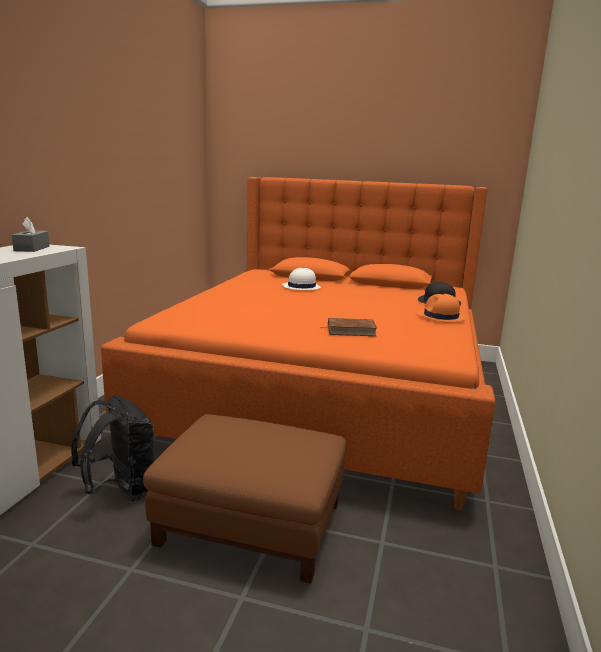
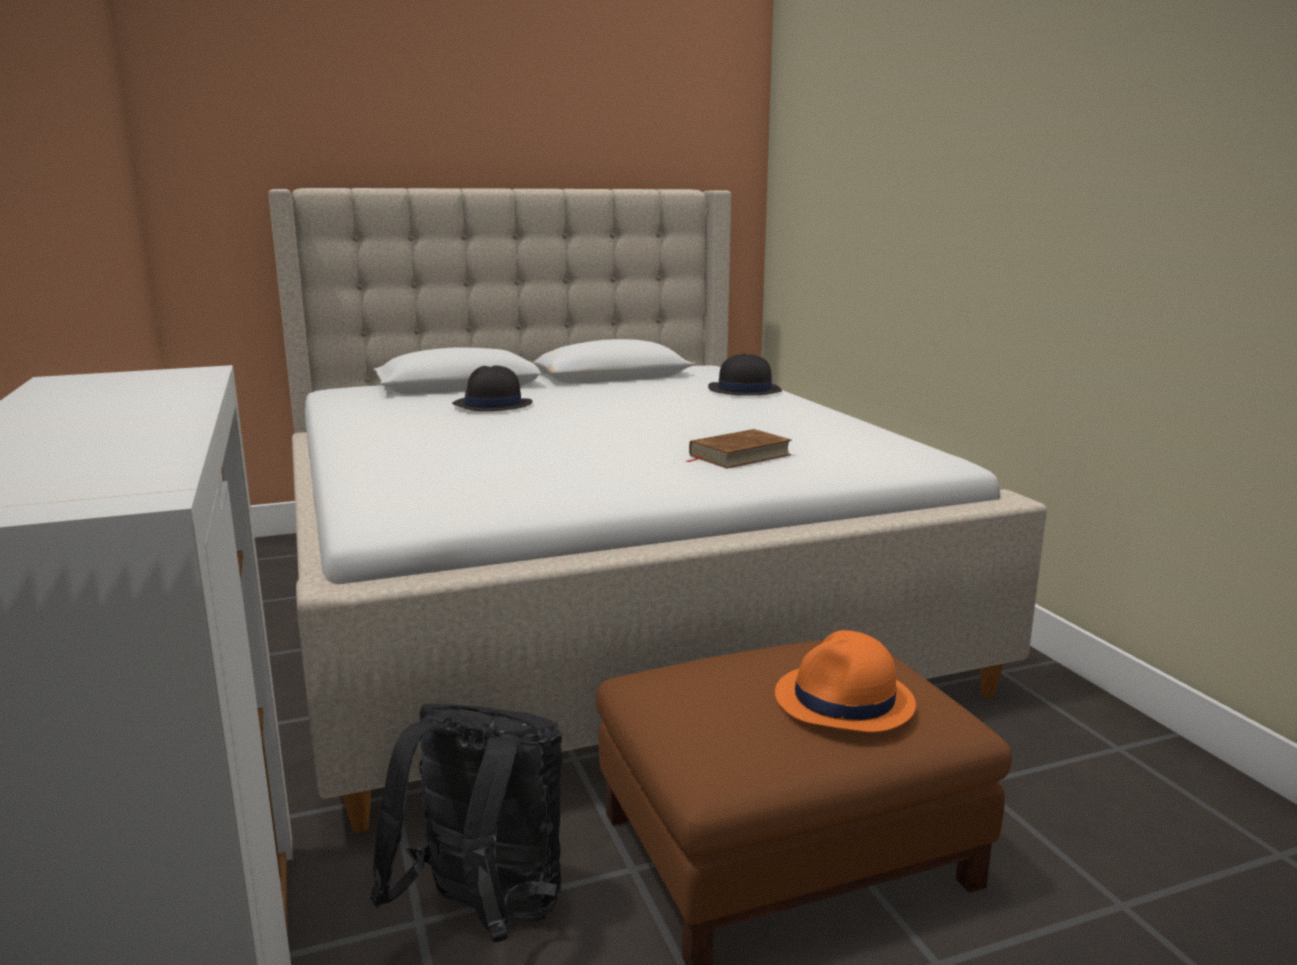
camera: 35 degrees left, 0 degrees up
grey tissue box [12,217,50,252] -> none
orange bed [101,177,495,510] -> beige bed [268,188,1047,833]
white hat [282,267,321,290] -> black hat [452,365,532,411]
orange hat [417,294,466,322] -> orange hat moved to [775,630,916,732]

